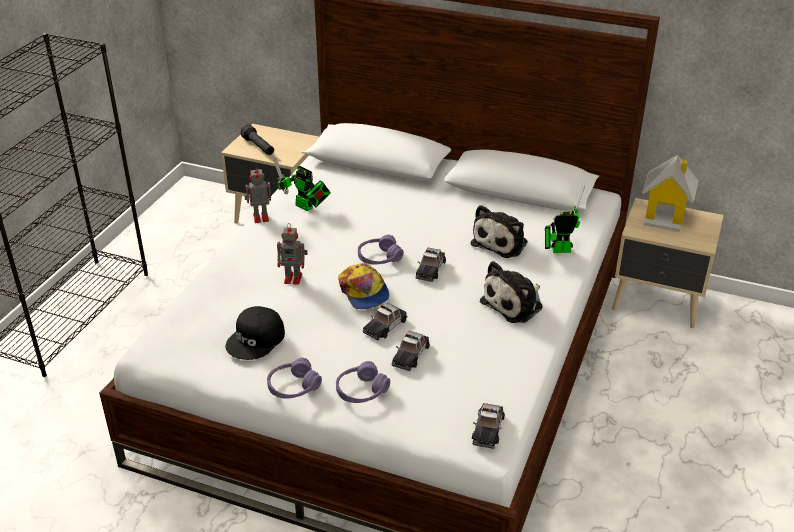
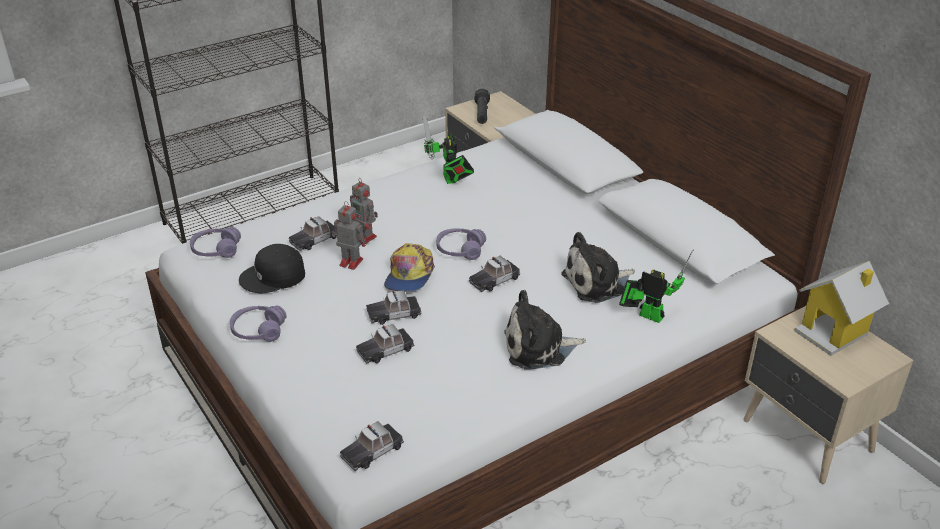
camera: 35 degrees right, 0 degrees up
toy robot [244,165,271,223] -> toy robot moved to [331,201,366,270]
purple headphones [336,361,390,403] -> purple headphones moved to [190,227,241,258]
none -> toy car [289,216,337,251]

